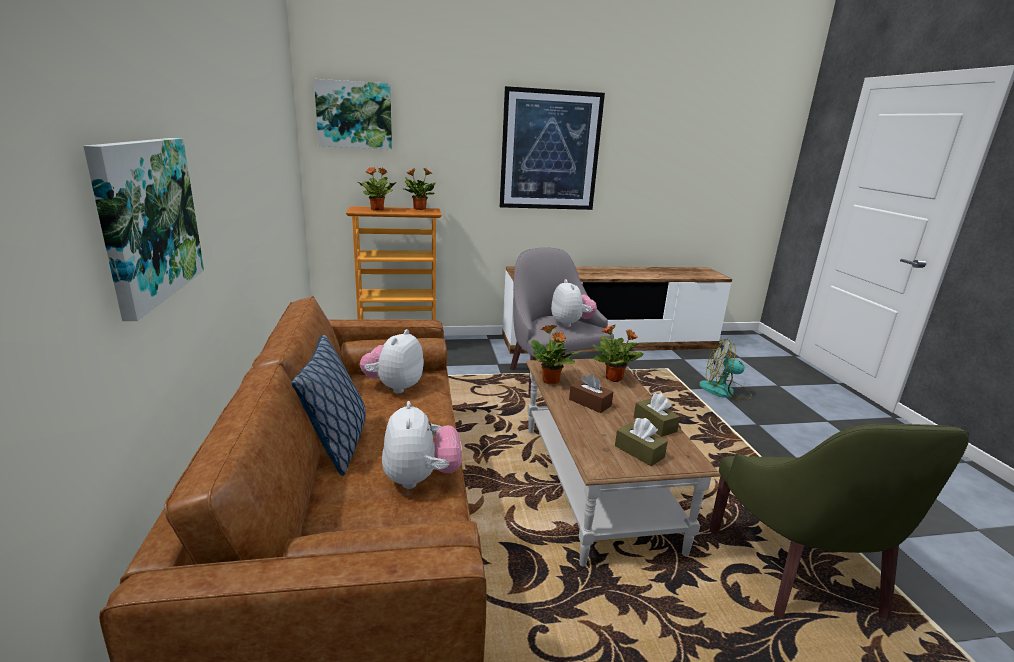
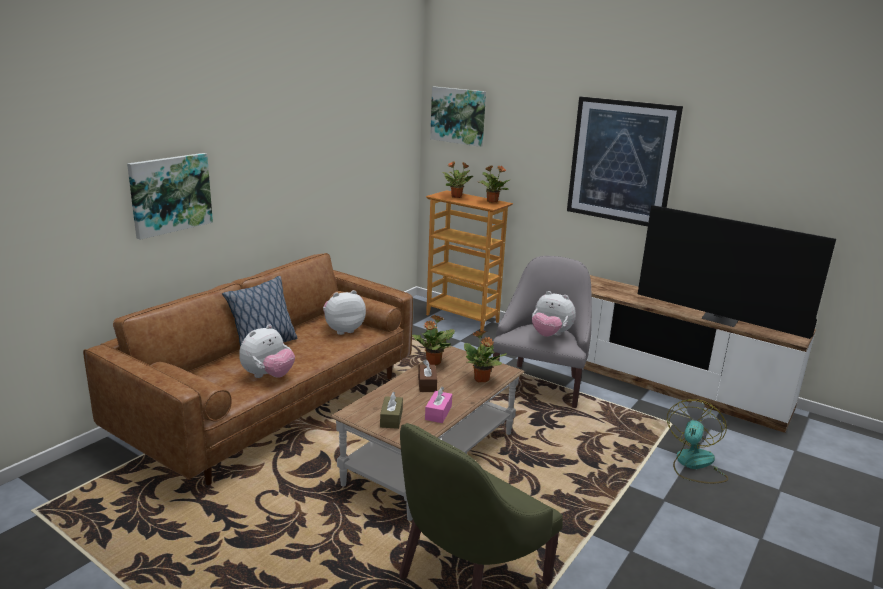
camera: 45 degrees right, 0 degrees up
plush toy [551,279,597,327] -> plush toy turned 90 degrees clockwise [532,291,576,337]
brown tissue box [634,393,680,437] -> pink tissue box [425,387,452,423]
fan [699,339,752,400] -> fan turned 60 degrees clockwise [667,399,728,484]
none -> television [638,205,836,339]

